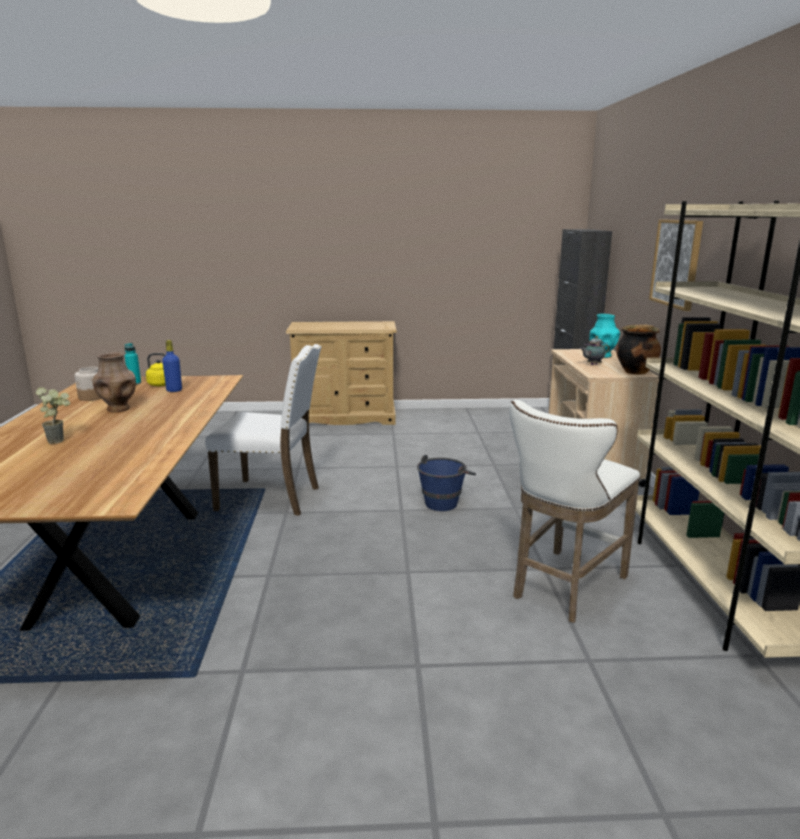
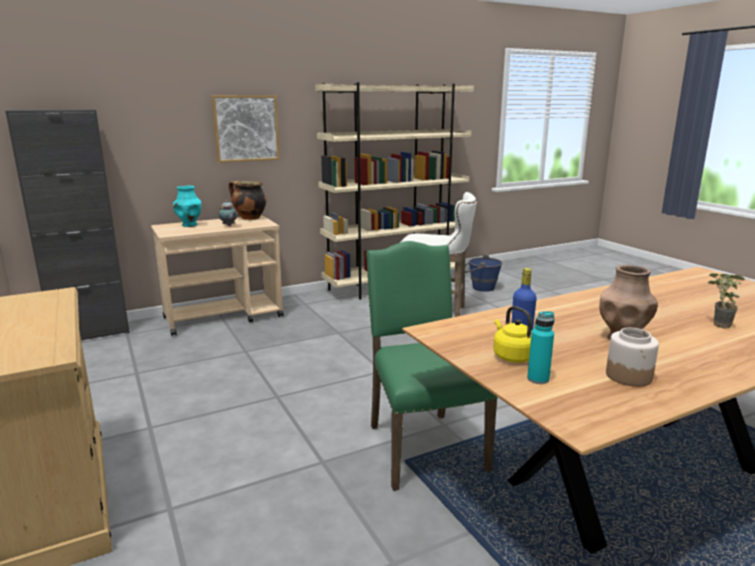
camera: 115 degrees left, 0 degrees up
white chair [205,344,322,516] -> green chair [366,241,497,491]
blue bucket [417,455,476,511] -> blue bucket moved to [465,254,503,292]

